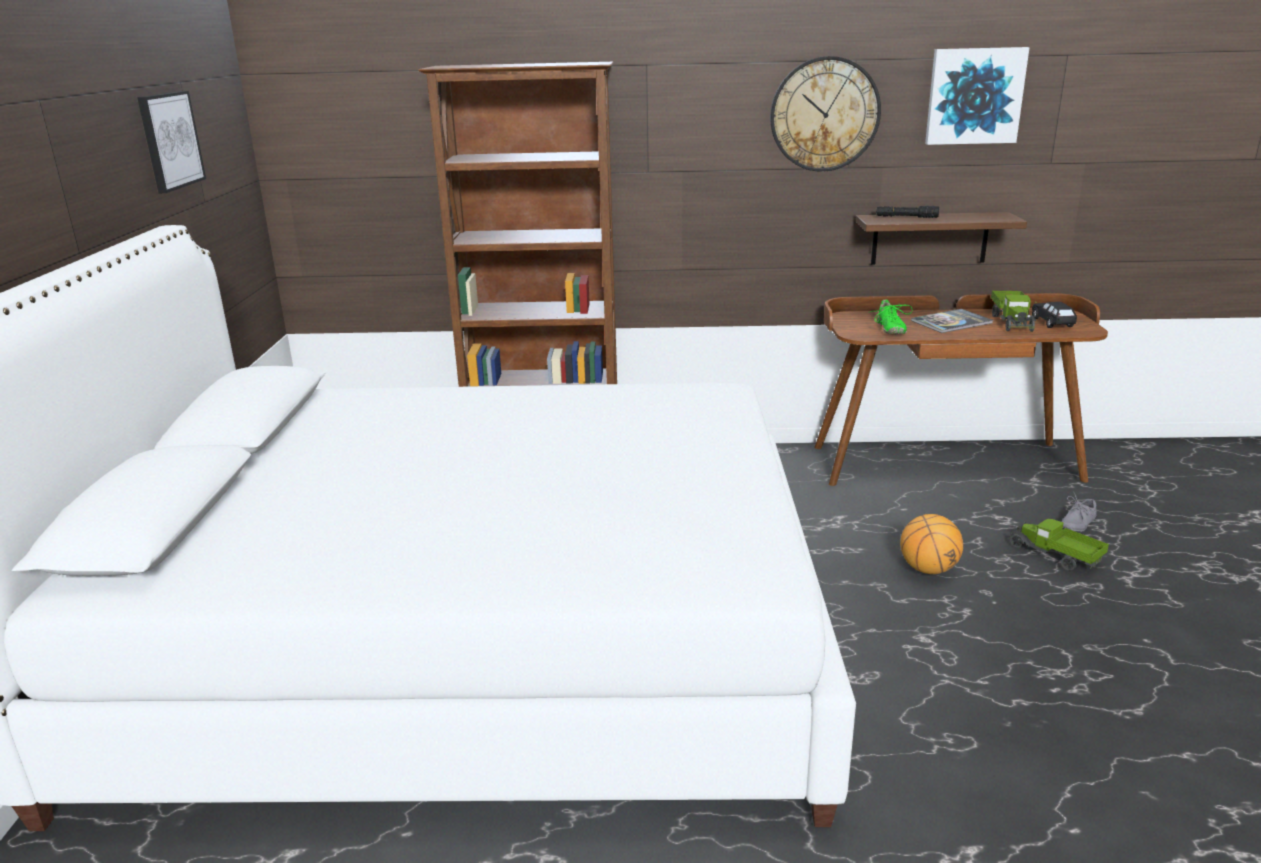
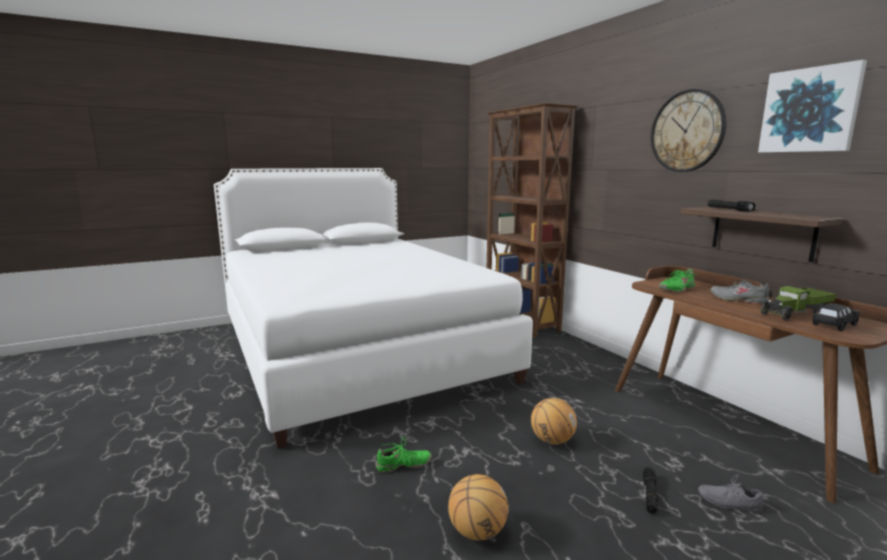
camera: 60 degrees right, 10 degrees down
picture [137,91,206,193] -> none
book [911,309,993,333] -> grey shoe [710,280,769,304]
toy truck [1010,519,1109,571] -> black flashlight [643,467,658,514]
none -> green shoe [376,436,432,472]
none -> basketball [448,474,508,541]

